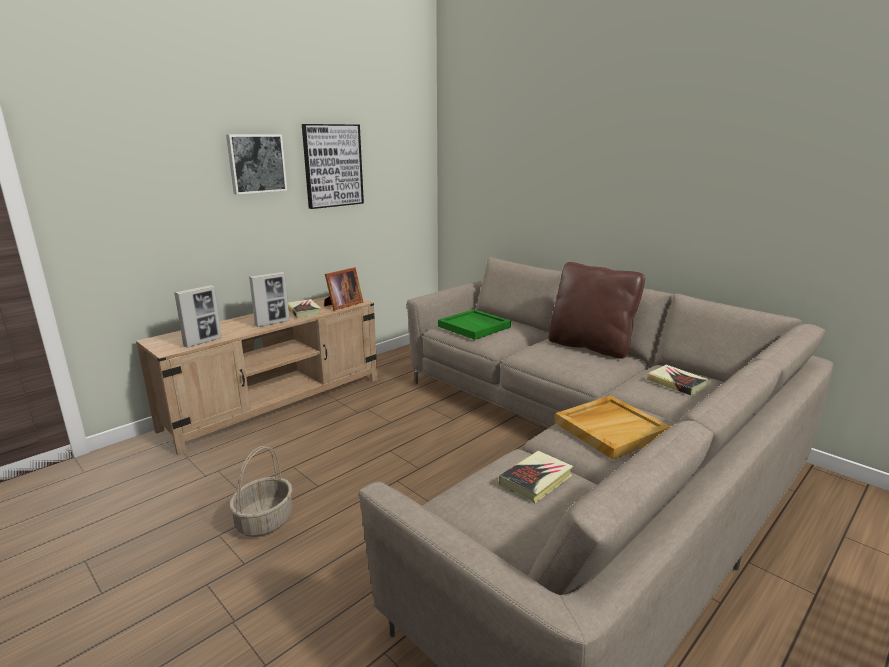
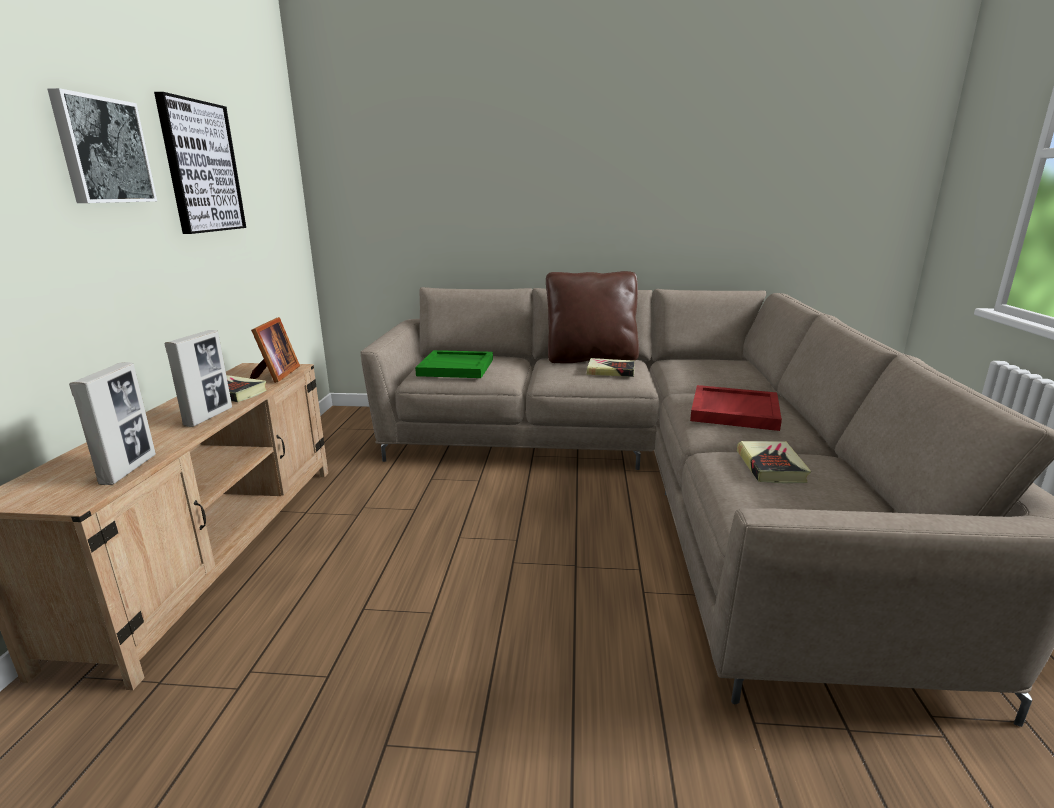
camera: 40 degrees left, 0 degrees up
basket [230,446,292,537] -> none
beige tray [555,395,672,459] -> red tray [690,385,782,431]
book [647,365,708,395] -> book moved to [586,358,635,377]

